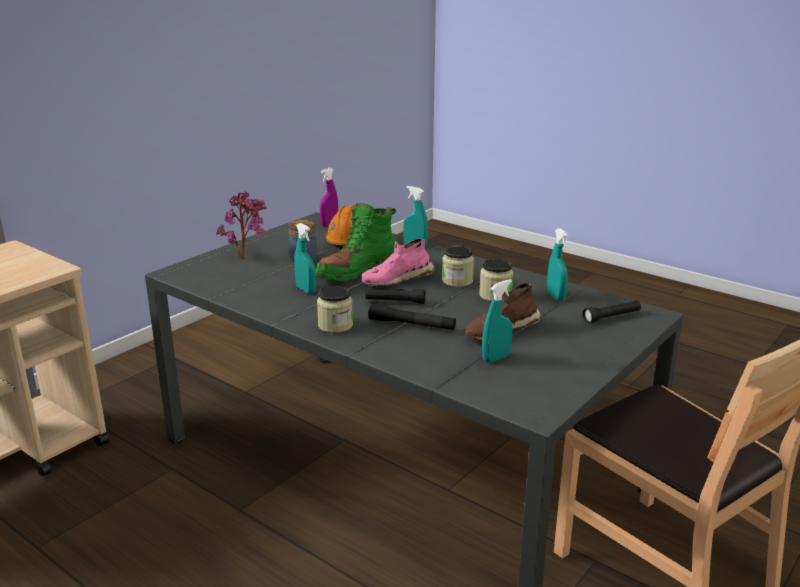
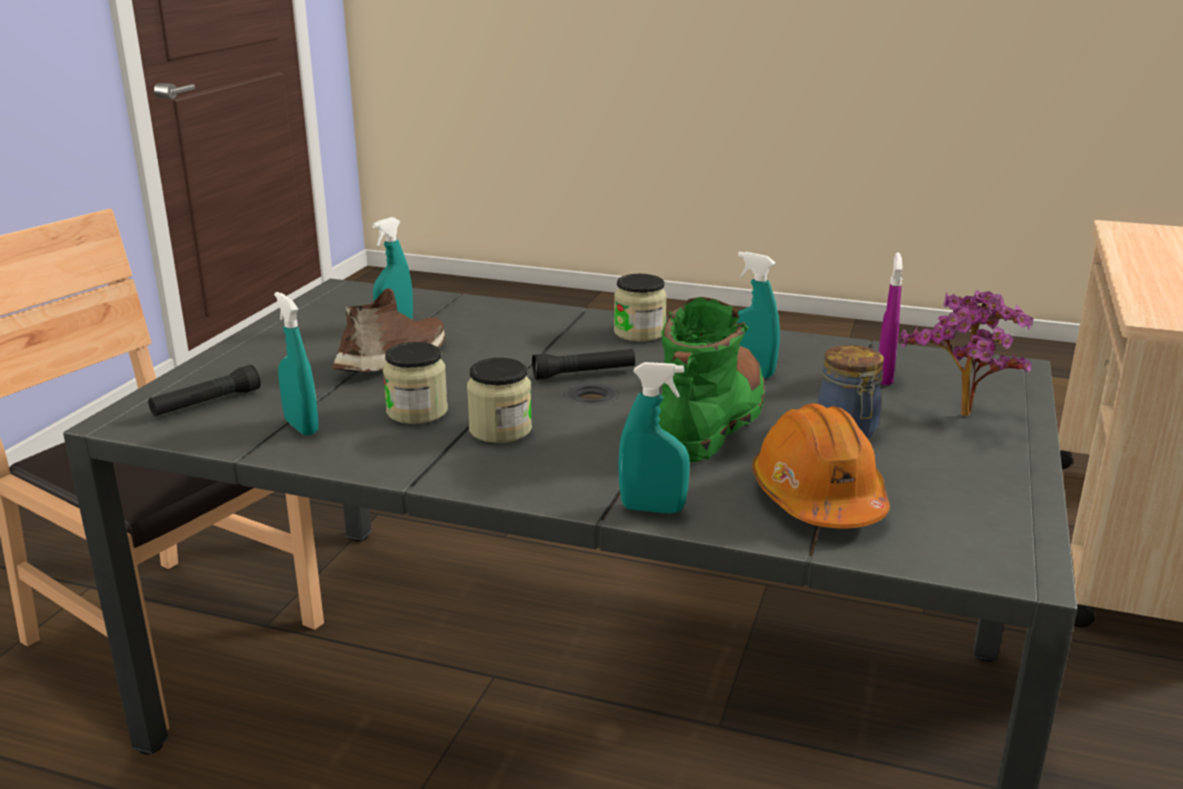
camera: 160 degrees right, 0 degrees up
purple spray bottle [320,168,338,226] -> purple spray bottle moved to [879,252,902,385]
pink shoe [361,238,435,286] -> none
black flashlight [368,303,456,330] -> none

